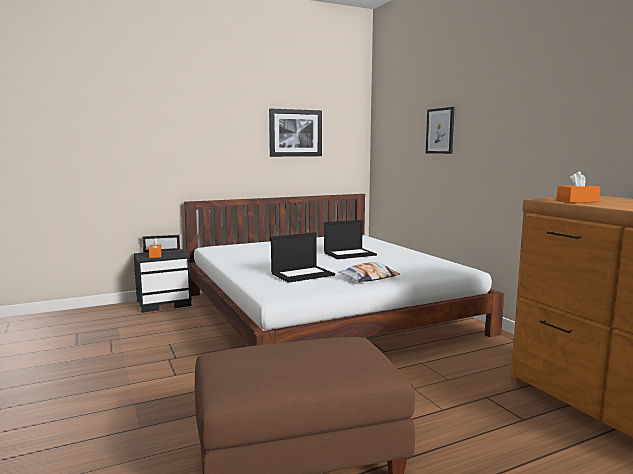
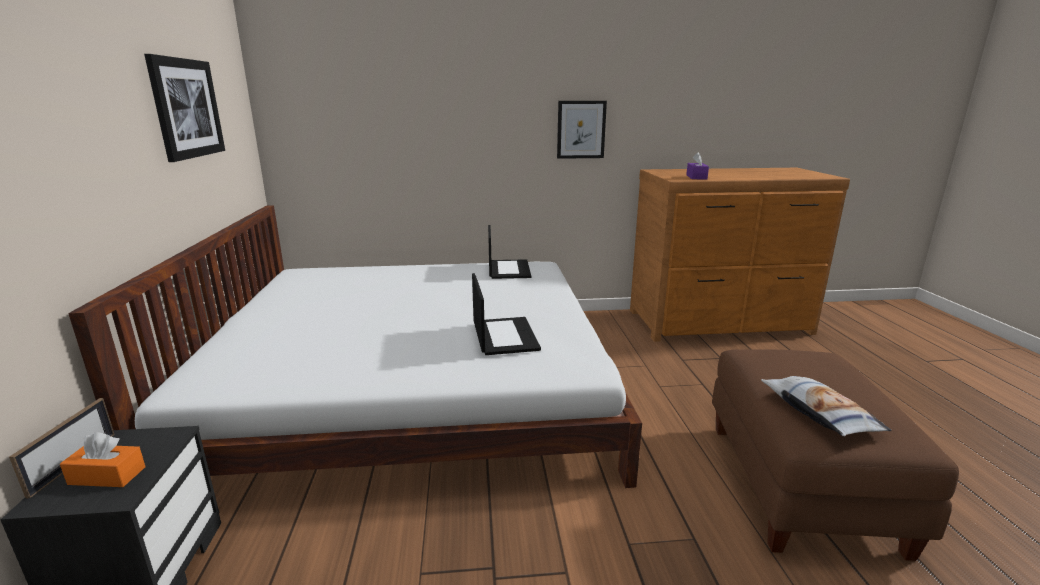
camera: 70 degrees left, 10 degrees up
laptop [324,220,377,259] -> laptop moved to [488,225,531,279]
pillow [338,262,400,282] -> pillow moved to [761,376,891,436]
picture [426,107,455,154] -> picture moved to [557,101,607,159]
orange tissue box [557,171,600,203] -> purple tissue box [686,152,709,180]

